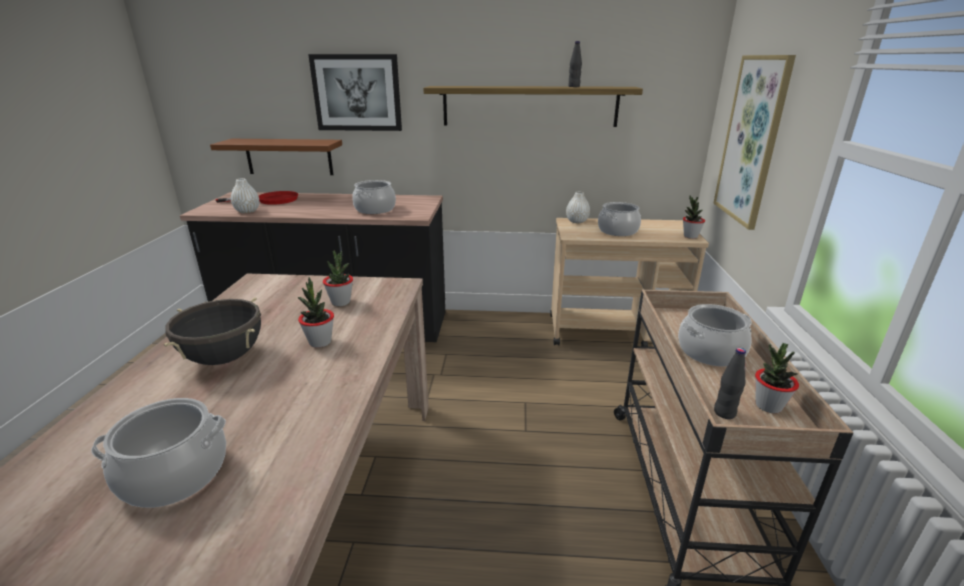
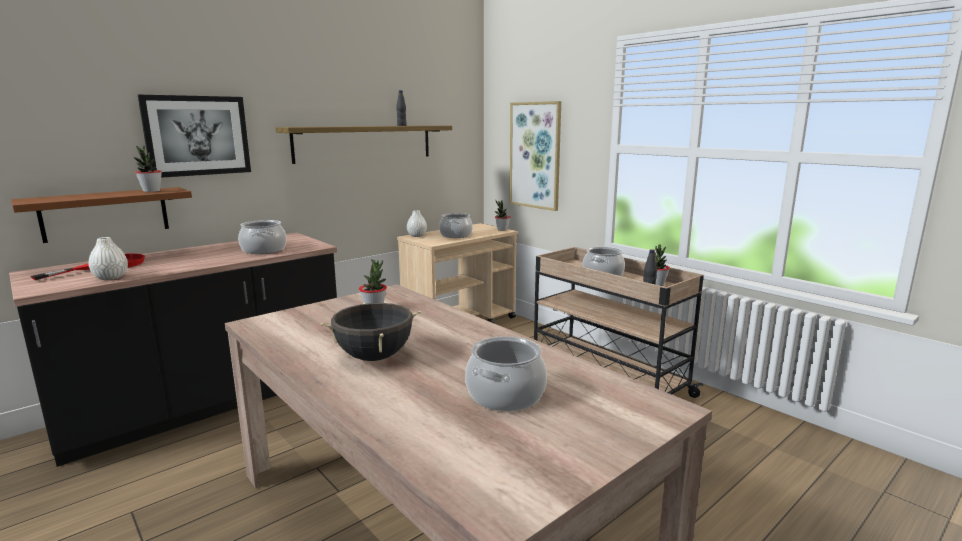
camera: 45 degrees left, 10 degrees down
potted plant [297,277,334,348] -> potted plant moved to [133,146,162,192]

